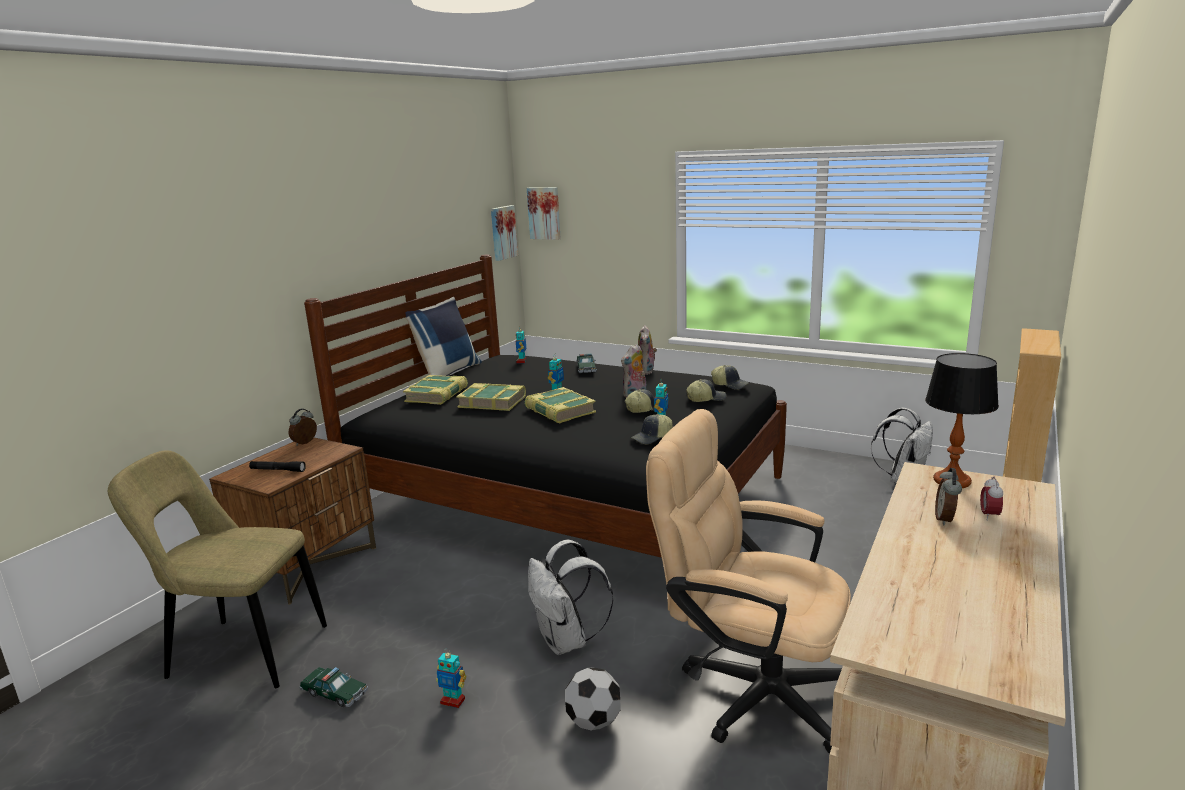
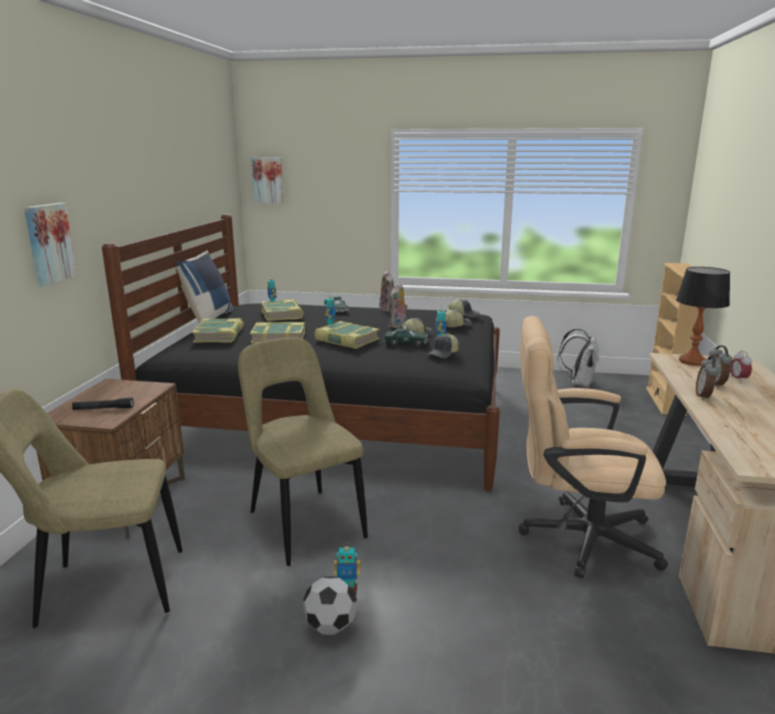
camera: 20 degrees left, 0 degrees up
alarm clock [289,408,317,446] -> alarm clock moved to [696,356,719,400]
toy car [299,667,368,707] -> toy car moved to [383,326,428,346]
picture [491,205,518,261] -> picture moved to [24,203,77,286]
white backpack [528,540,613,655] -> none
football [565,667,621,731] -> football moved to [303,576,357,635]
none -> beige chair [238,338,368,566]
none -> book [261,299,304,321]

